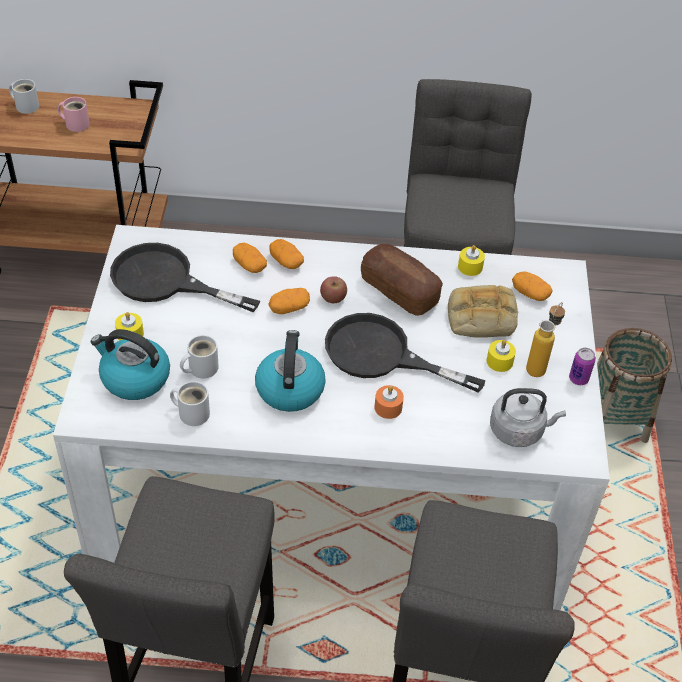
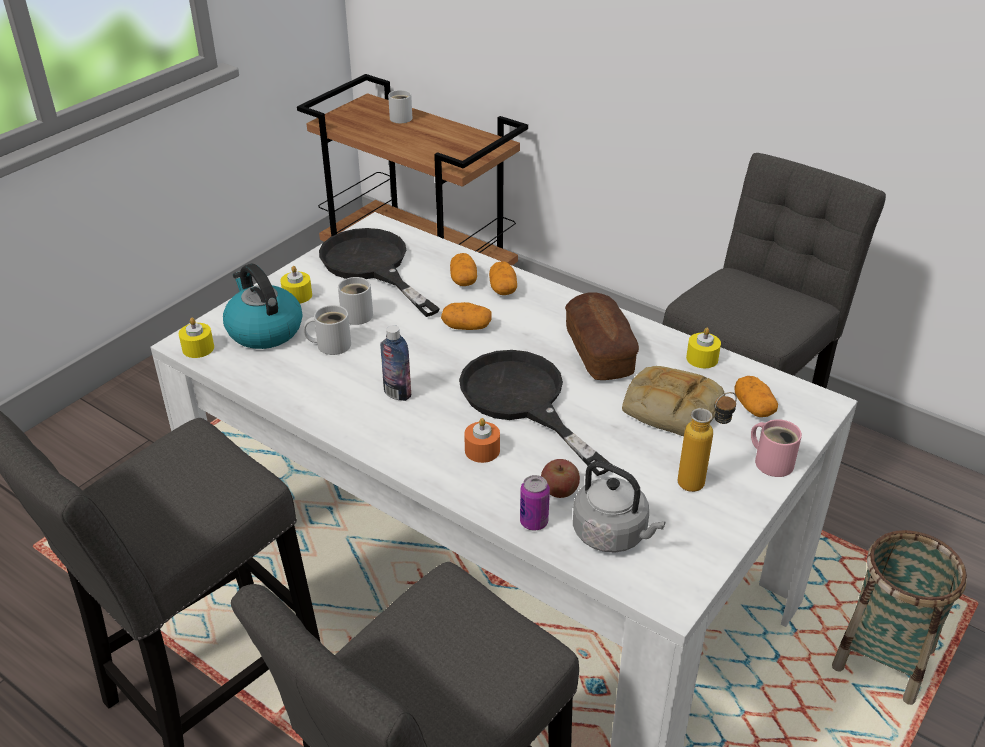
camera: 35 degrees right, 10 degrees down
pink mug [57,97,90,132] -> pink mug moved to [751,419,802,477]
white mug [170,381,210,426] -> white mug moved to [338,277,373,325]
kettle [255,330,326,412] -> bottle [380,325,411,401]
apple [320,276,347,303] -> apple moved to [541,459,580,498]
yellow candle [487,340,516,372] -> yellow candle moved to [179,318,214,358]
can [569,348,596,385] -> can moved to [520,475,550,531]

